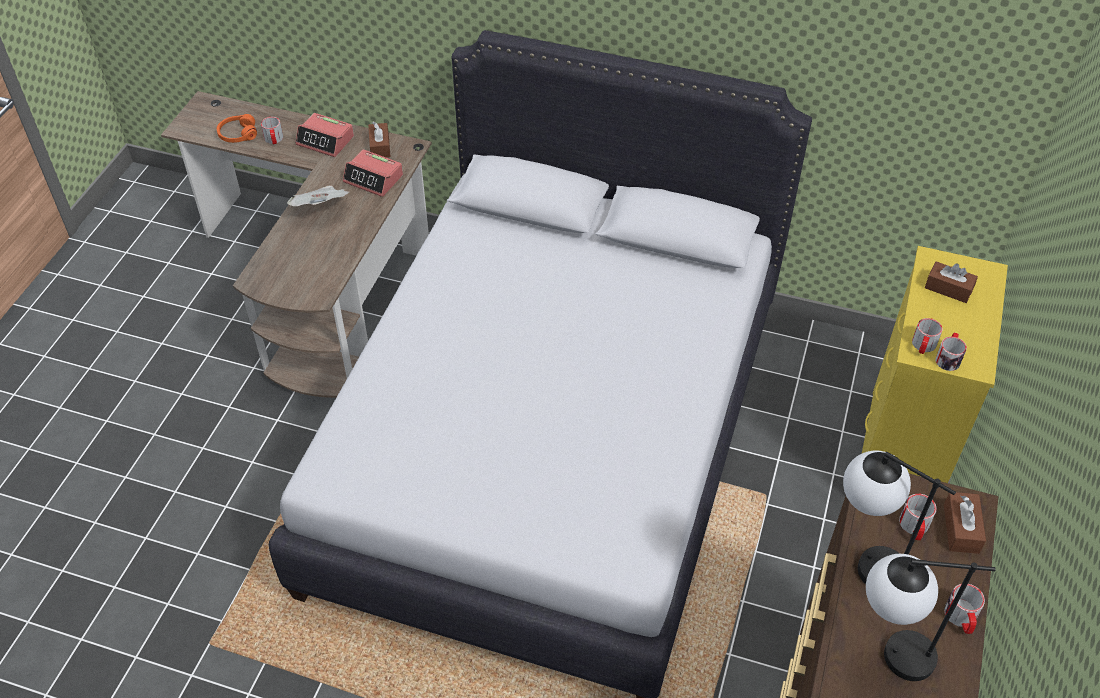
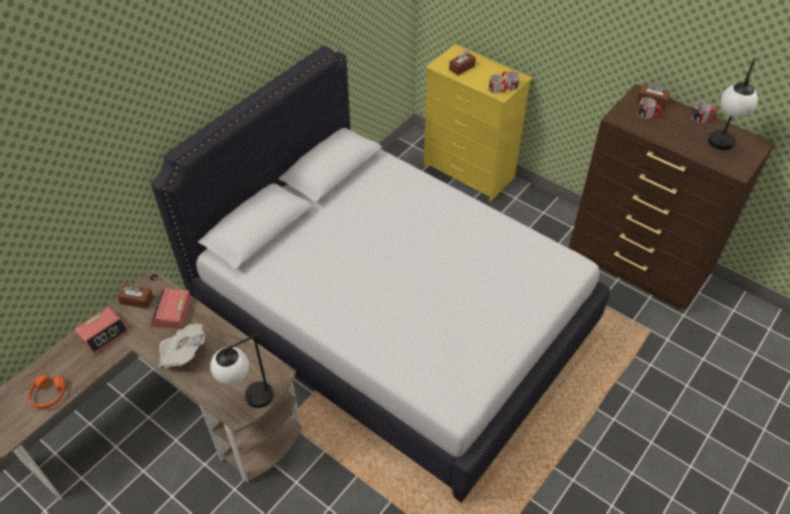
camera: 70 degrees left, 0 degrees up
mug [261,117,283,144] -> none
alarm clock [343,149,403,197] -> alarm clock turned 135 degrees clockwise [150,288,191,328]
table lamp [843,450,956,584] -> table lamp moved to [210,331,273,408]

